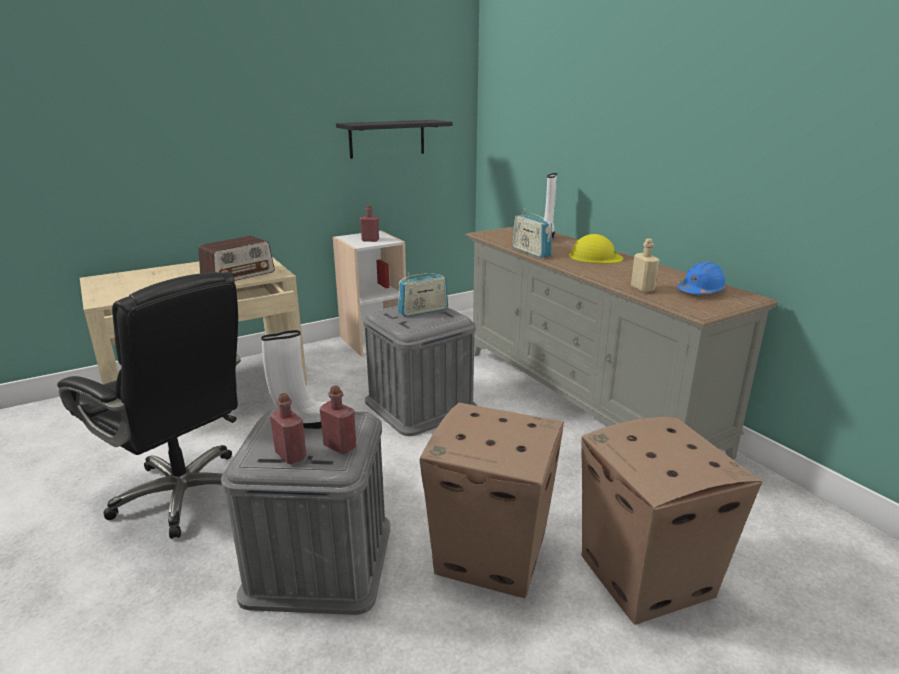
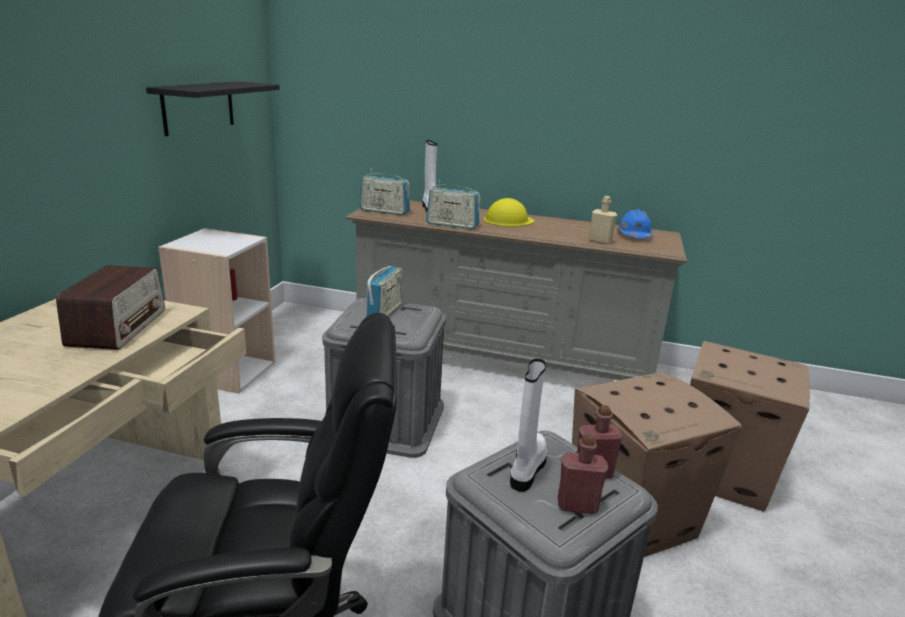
camera: 45 degrees left, 0 degrees up
red bottle [360,205,379,242] -> none
none -> radio [360,169,410,215]

